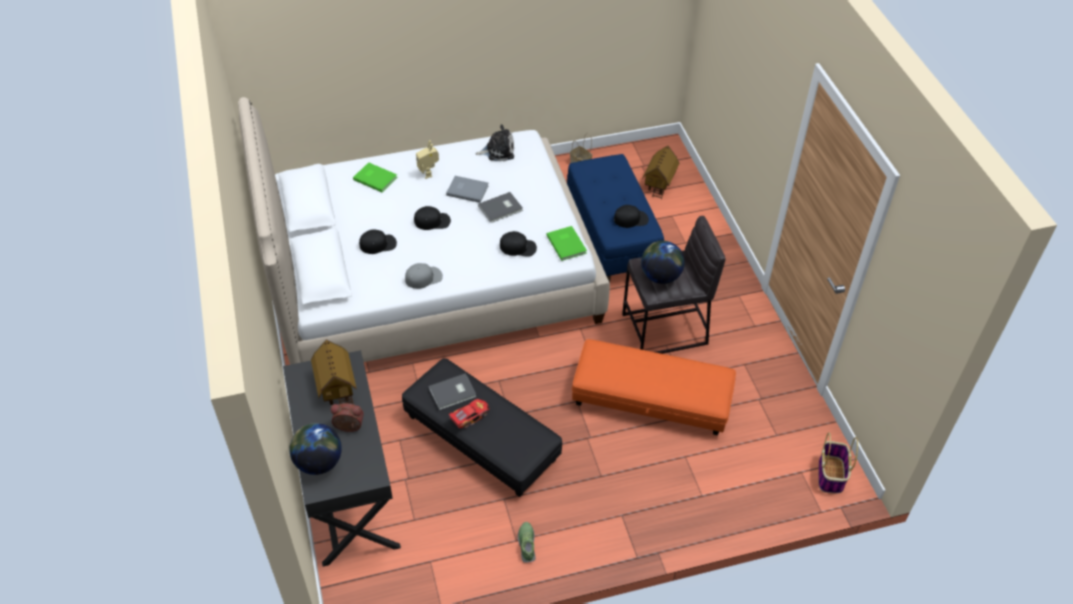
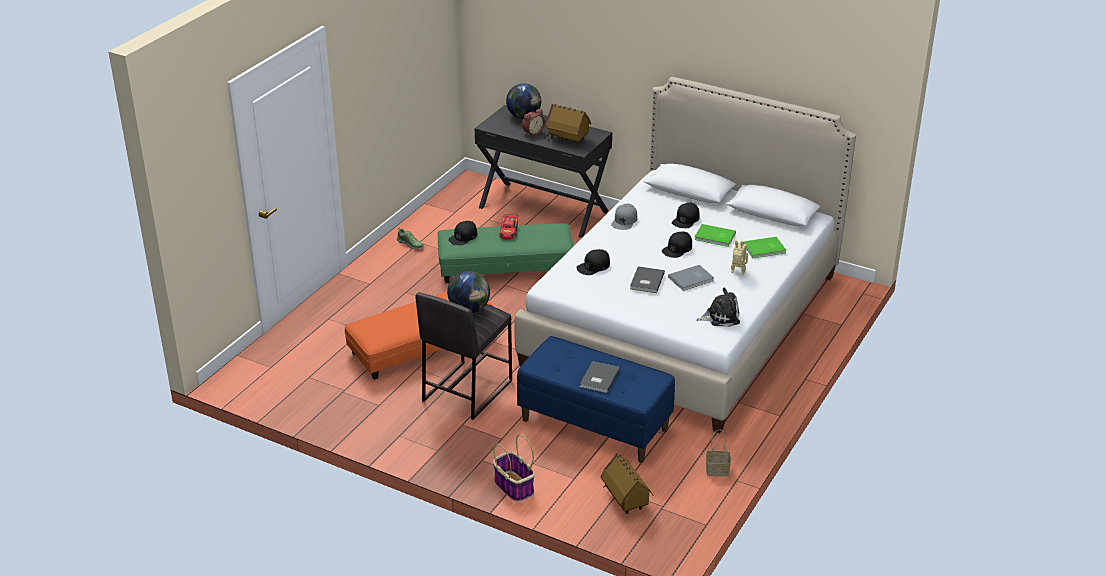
camera: 135 degrees right, 15 degrees down
black ottoman [402,358,562,497] -> green ottoman [437,223,574,283]
grey book [429,373,476,410] -> grey book moved to [580,361,620,393]
plush toy [476,124,514,161] -> plush toy turned 135 degrees counterclockwise [696,288,740,327]
green book [546,226,587,261] -> green book moved to [694,224,736,247]
black cap [614,205,649,228] -> black cap moved to [448,221,477,245]
basket [818,432,858,494] -> basket moved to [493,434,535,502]

